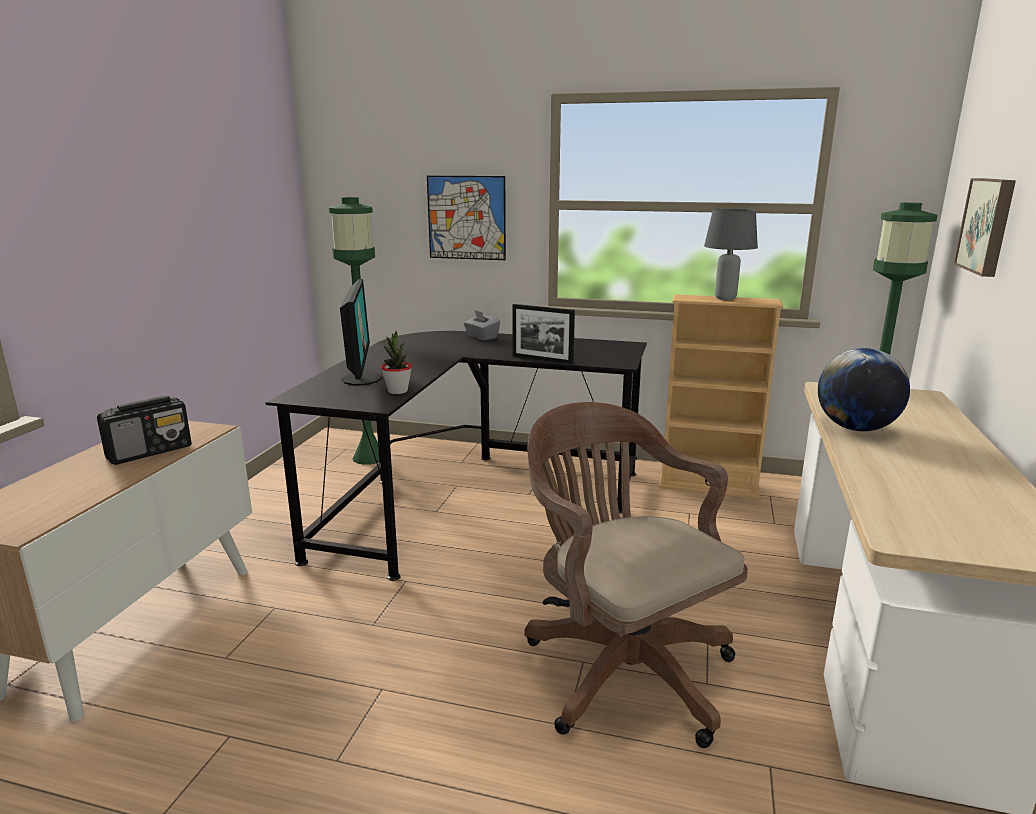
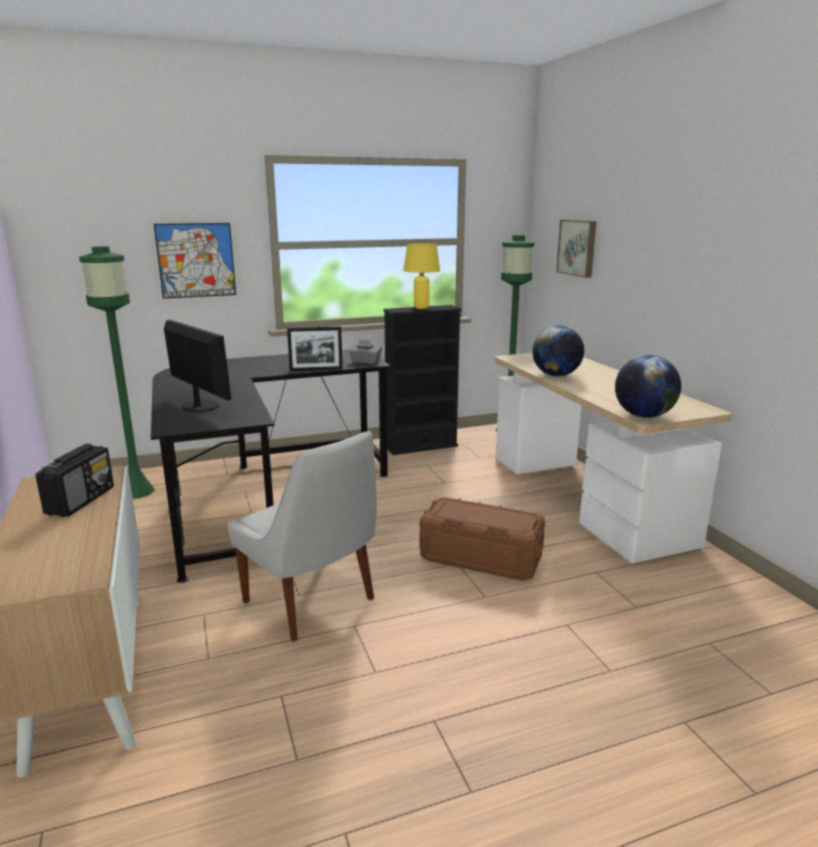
camera: 35 degrees left, 0 degrees up
potted plant [381,331,412,394] -> none
grey tissue box [463,310,500,340] -> grey tissue box moved to [349,339,382,364]
brown office chair [524,402,748,748] -> brown storage box [419,497,545,581]
beige bookcase [659,294,783,499] -> black bookcase [383,305,462,455]
grey table lamp [704,208,758,300] -> yellow table lamp [403,243,440,309]
none -> white chair [227,431,376,642]
none -> globe [615,355,681,418]

